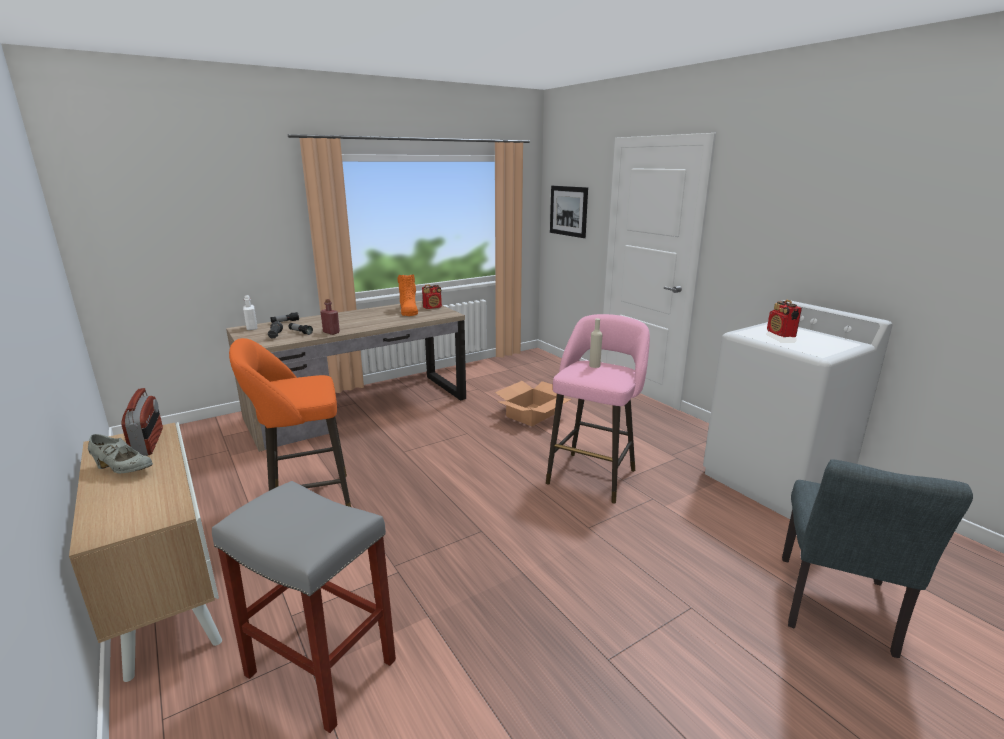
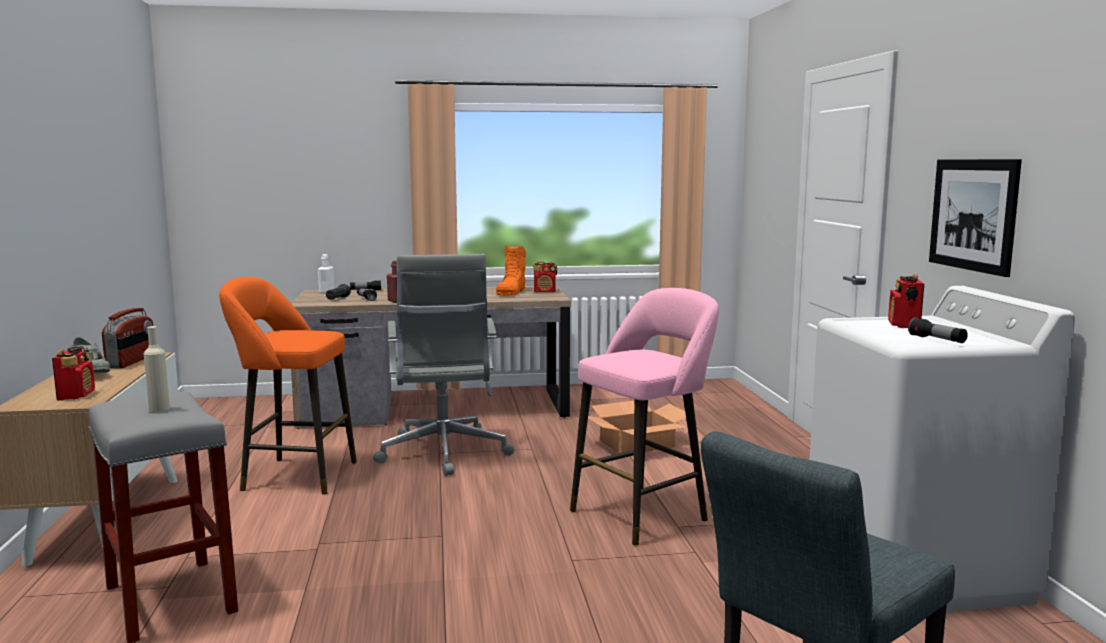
camera: 25 degrees right, 10 degrees down
picture [550,186,588,238] -> picture moved to [929,159,1022,277]
beige bottle [589,318,602,368] -> beige bottle moved to [144,326,170,412]
none -> radio [52,347,95,401]
none -> grey office chair [373,254,514,476]
none -> flashlight [908,317,968,343]

